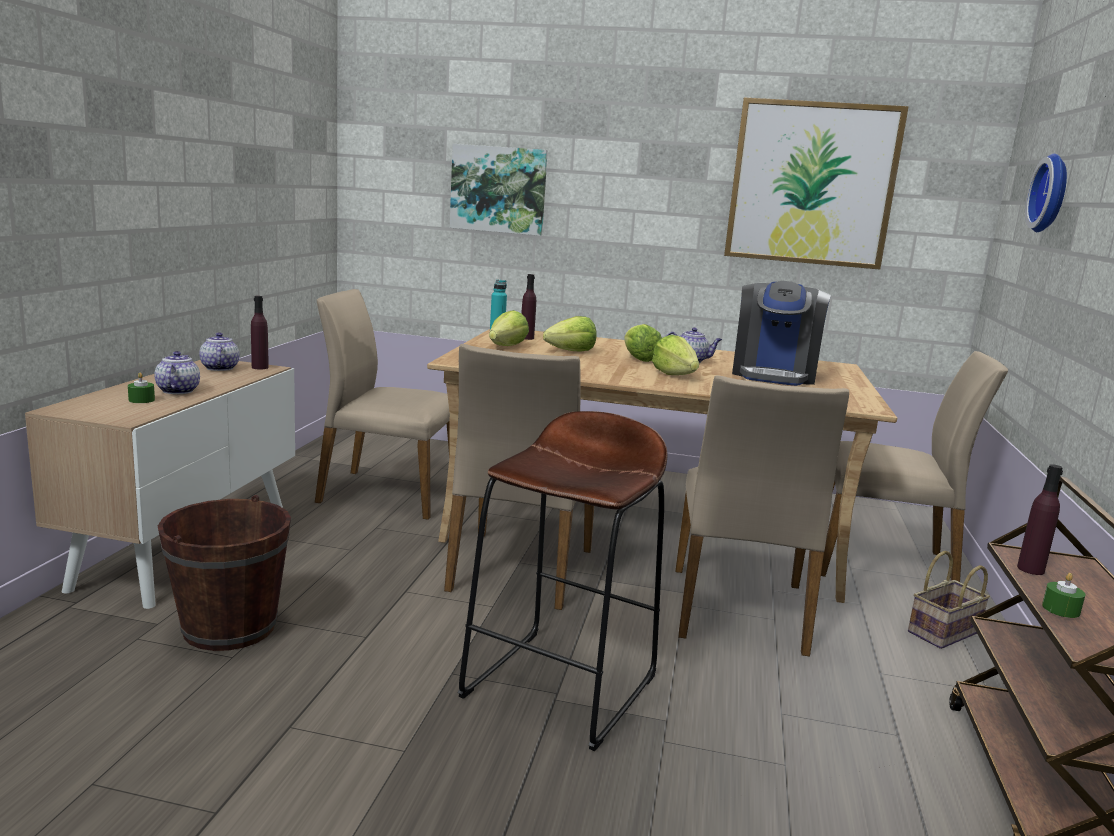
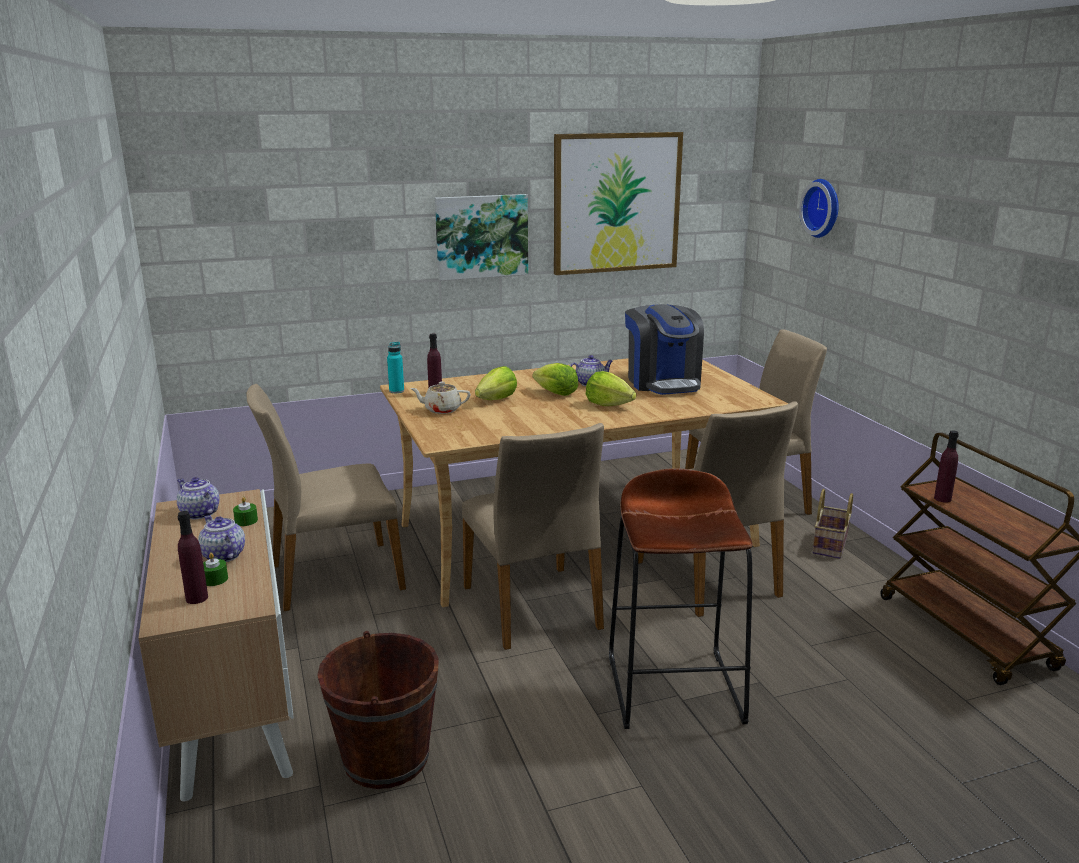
camera: 30 degrees left, 5 degrees up
purple bottle [251,296,269,369] -> purple bottle moved to [177,511,208,604]
picture [450,144,548,236] -> picture moved to [435,194,528,280]
lettuce [489,310,529,346] -> beige teapot [410,382,470,414]
green candle [1042,573,1086,618] -> green candle moved to [233,497,258,526]

